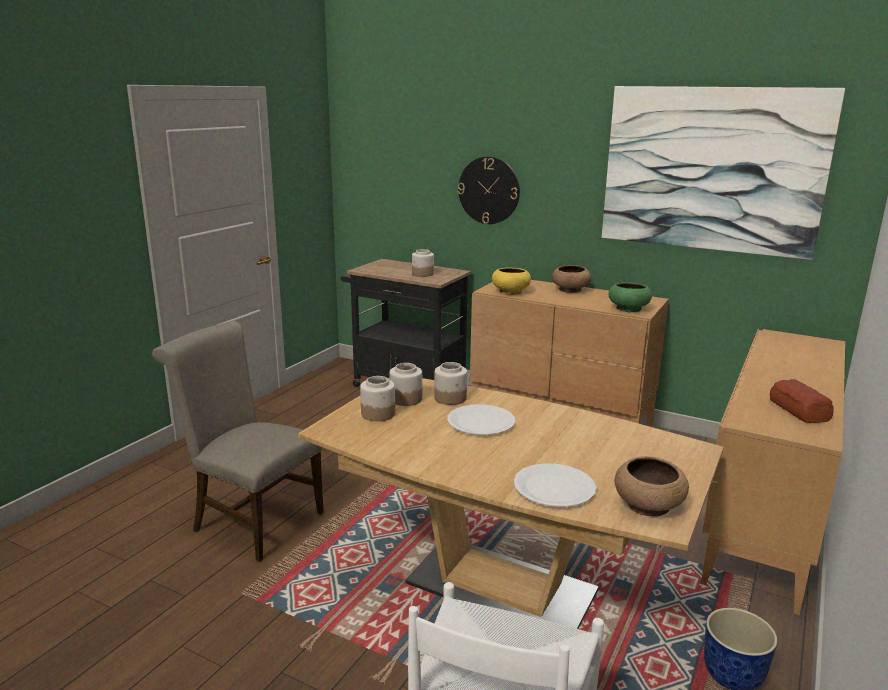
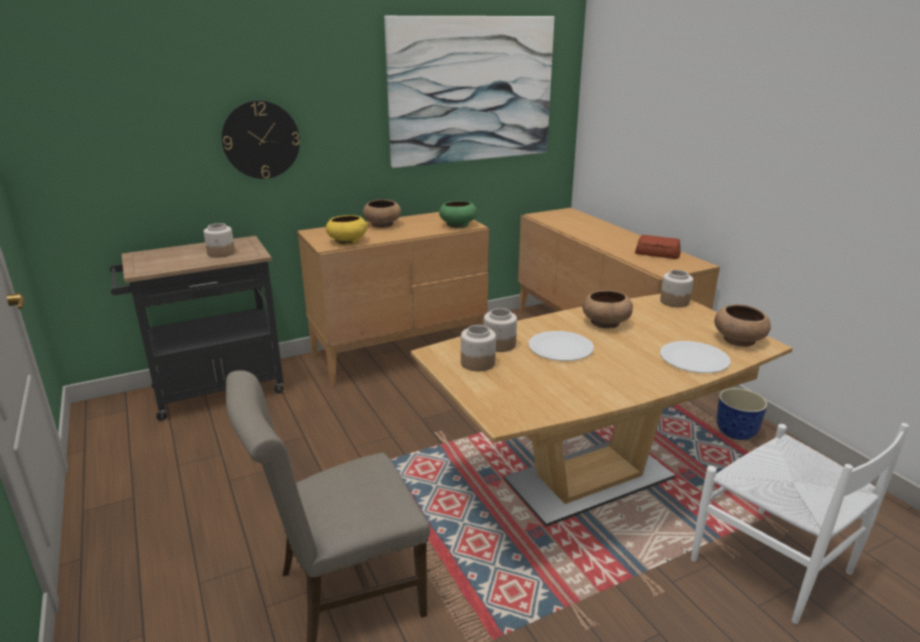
camera: 55 degrees left, 5 degrees up
jar [360,376,395,421] -> jar moved to [660,270,693,307]
none -> brown bowl [582,290,633,329]

